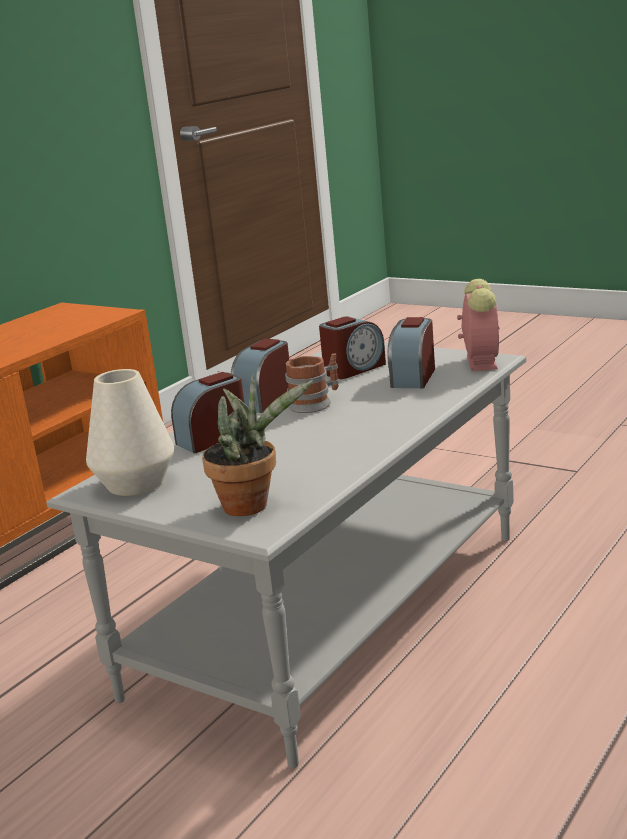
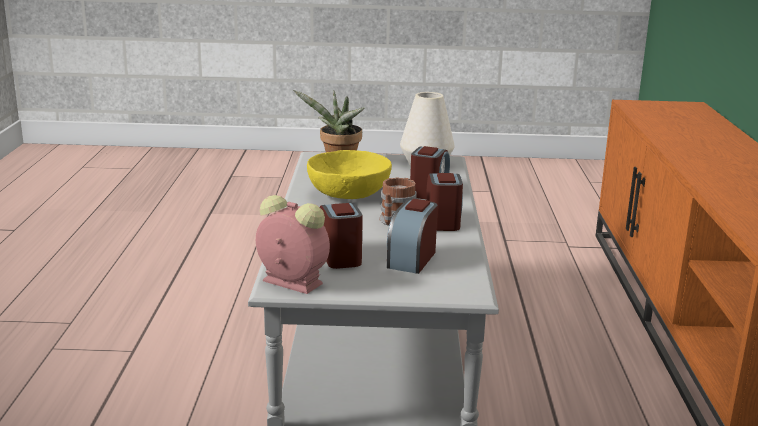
camera: 145 degrees right, 0 degrees up
alarm clock [457,279,500,371] -> alarm clock turned 150 degrees clockwise [256,195,330,294]
none -> yellow bowl [307,150,392,199]

